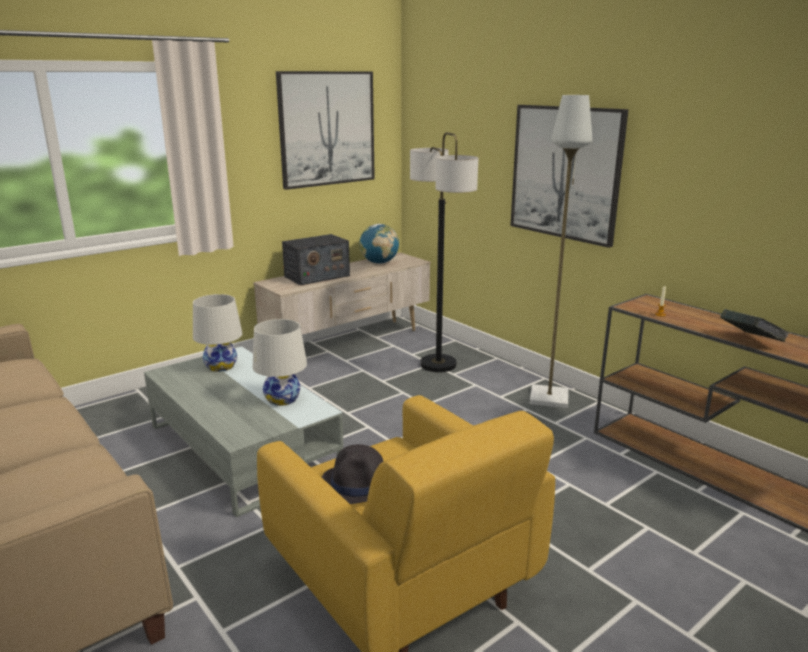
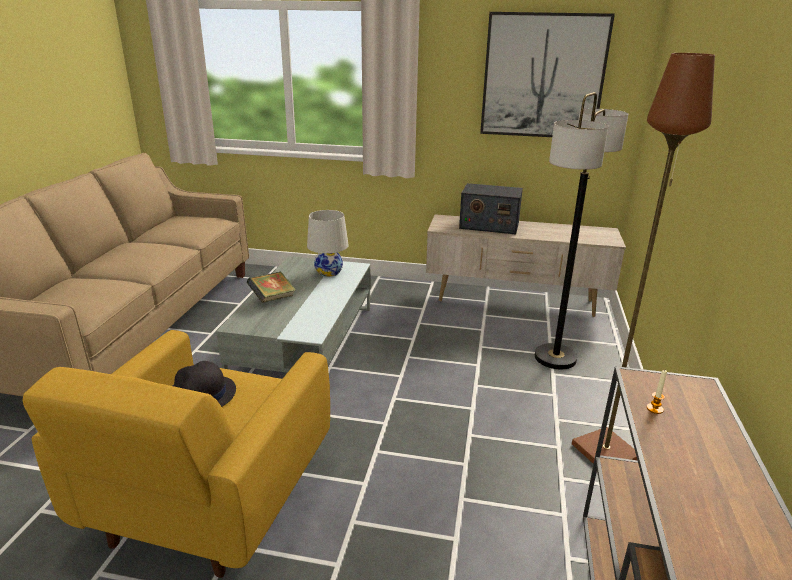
camera: 50 degrees right, 5 degrees up
white table lamp [253,319,307,406] -> none
globe [360,224,399,264] -> none
picture [510,105,629,248] -> none
grey floor lamp [530,95,592,408] -> brown floor lamp [572,53,715,464]
book [720,309,790,342] -> book moved to [247,272,296,303]

